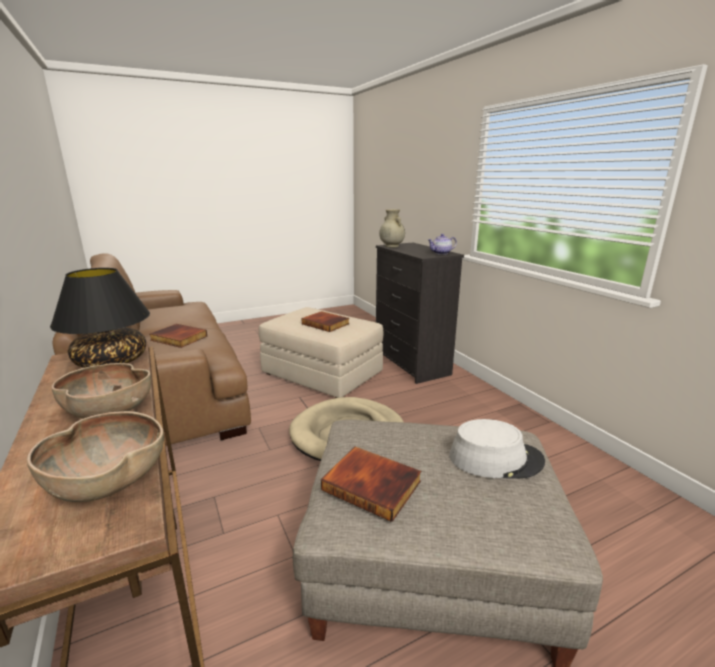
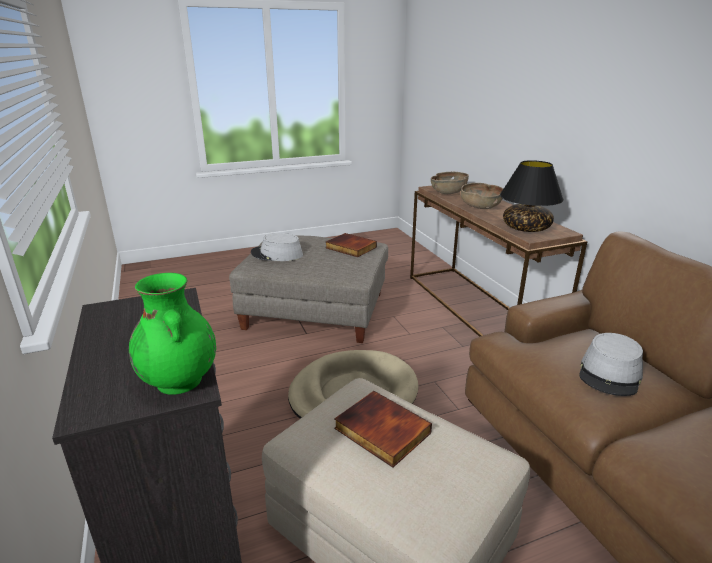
camera: 175 degrees left, 5 degrees up
book [150,324,207,348] -> grey hat [579,333,643,396]
beige vase [379,209,405,247] -> green vase [129,273,216,395]
teapot [428,234,457,255] -> none

